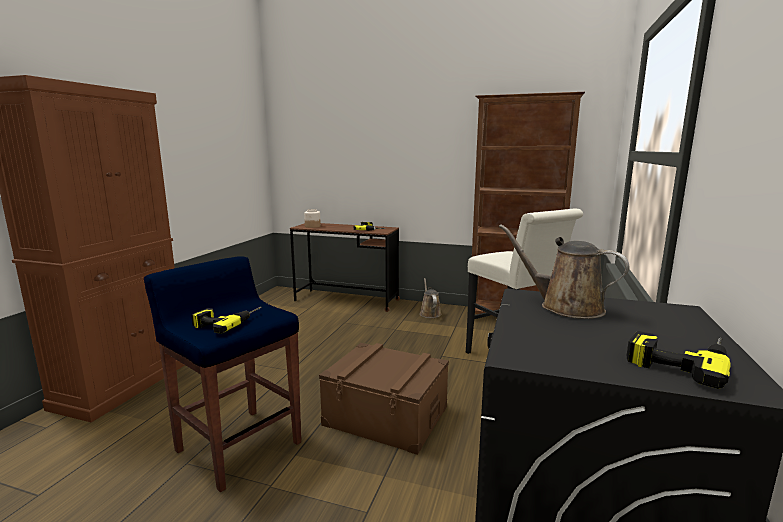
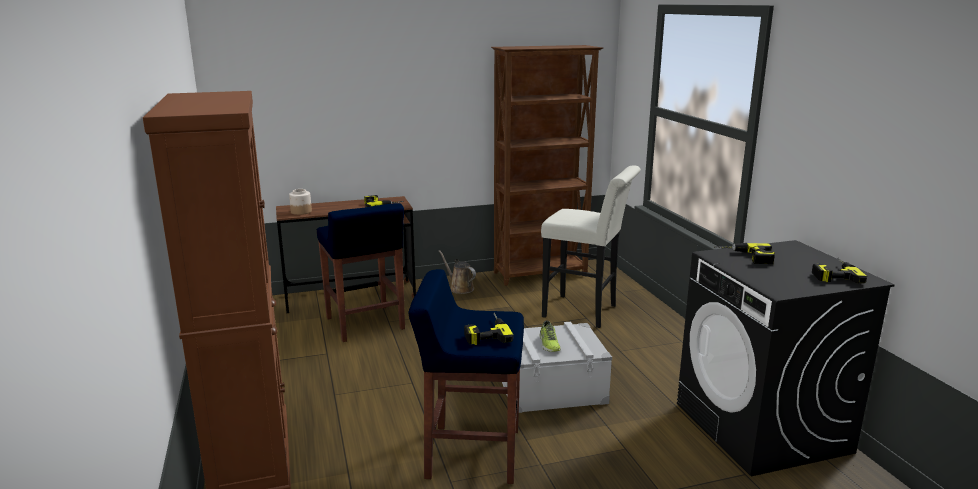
camera: 35 degrees left, 5 degrees up
brown storage box [319,343,449,455] -> grey storage box [502,322,612,413]
brown watering can [499,224,630,319] -> power drill [715,243,775,264]
none -> blue stool [317,203,405,342]
none -> shoe [540,321,561,352]

